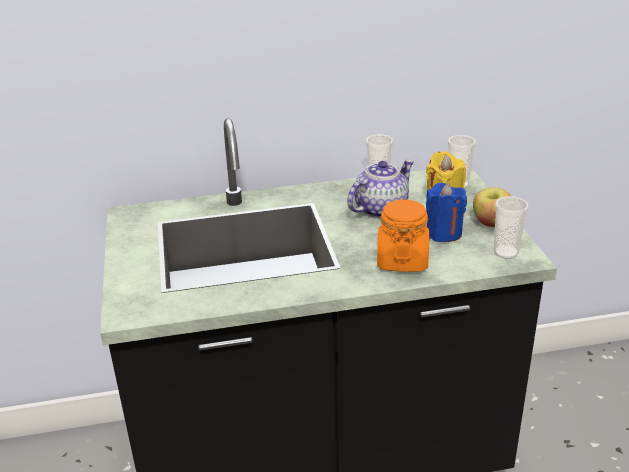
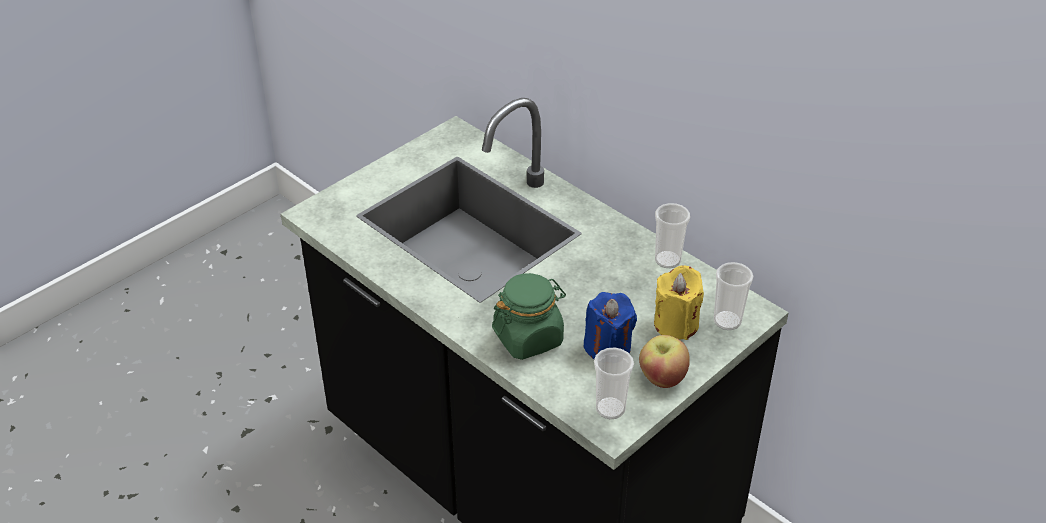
camera: 55 degrees right, 10 degrees up
teapot [347,160,414,218] -> none
orange jar [377,199,429,272] -> green jar [492,273,566,360]

